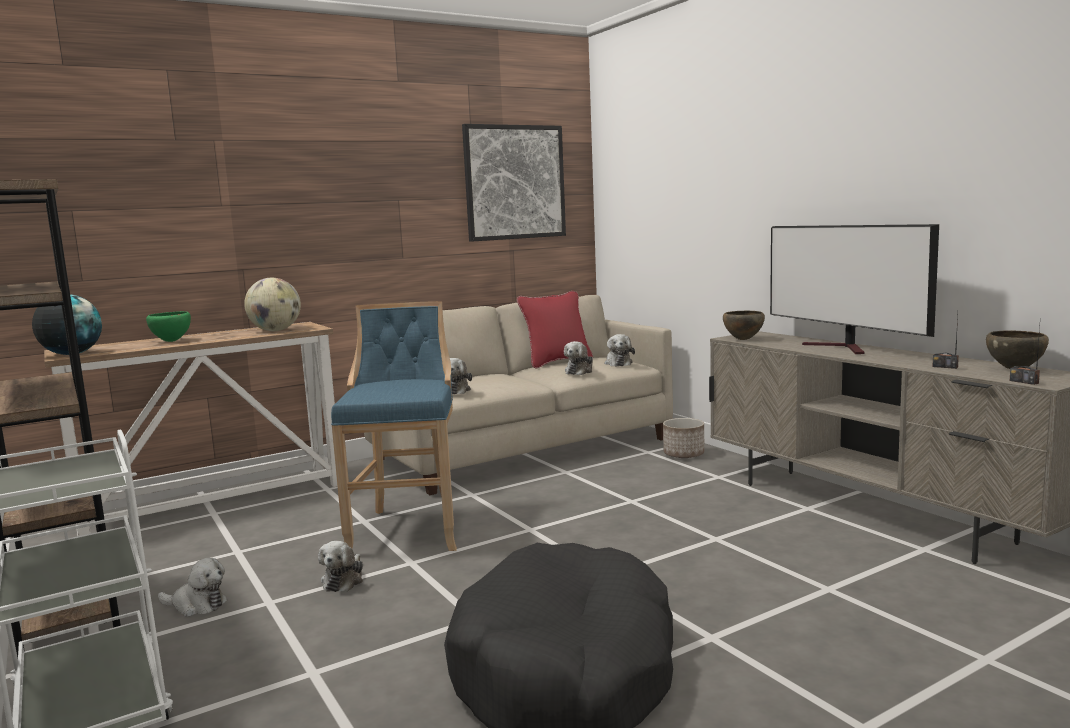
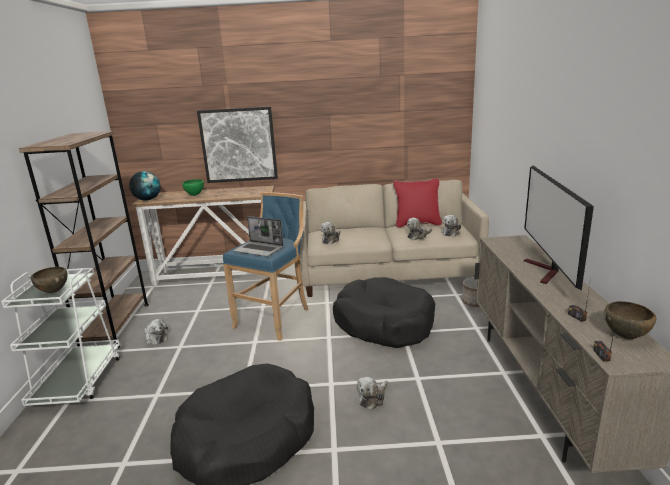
camera: 30 degrees right, 10 degrees up
globe [244,278,301,331] -> none
plush toy [318,541,363,592] -> plush toy moved to [357,377,388,410]
picture [462,124,566,242] -> picture moved to [197,106,278,183]
brown bowl [723,311,765,340] -> brown bowl moved to [31,267,68,293]
none -> laptop [233,216,284,257]
none -> black dog bed [333,277,435,348]

